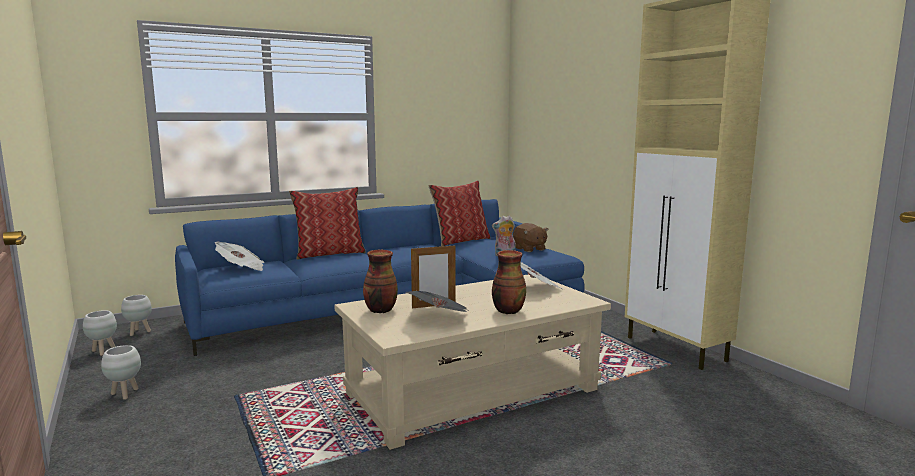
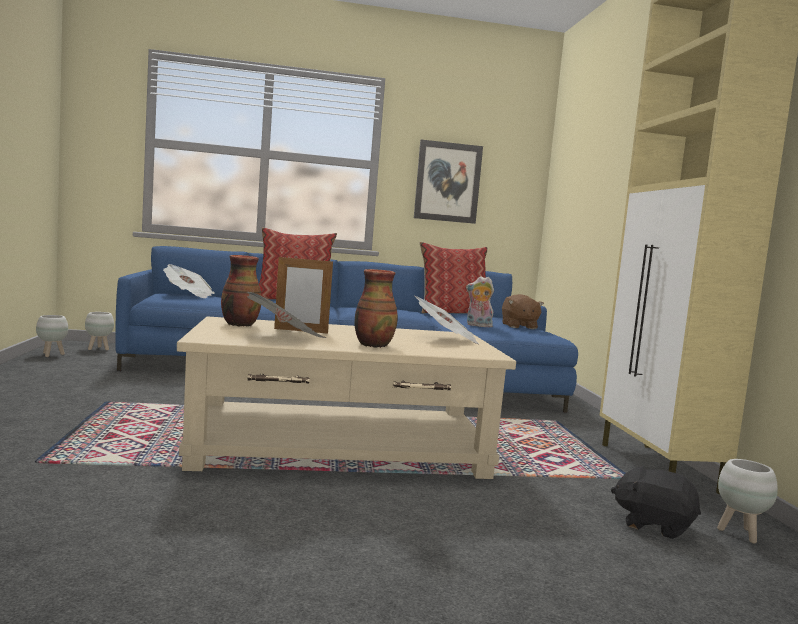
camera: 20 degrees right, 5 degrees down
white planter [101,345,141,400] -> white planter moved to [717,459,778,544]
none -> picture [414,140,483,224]
none -> black plush toy [611,466,701,539]

